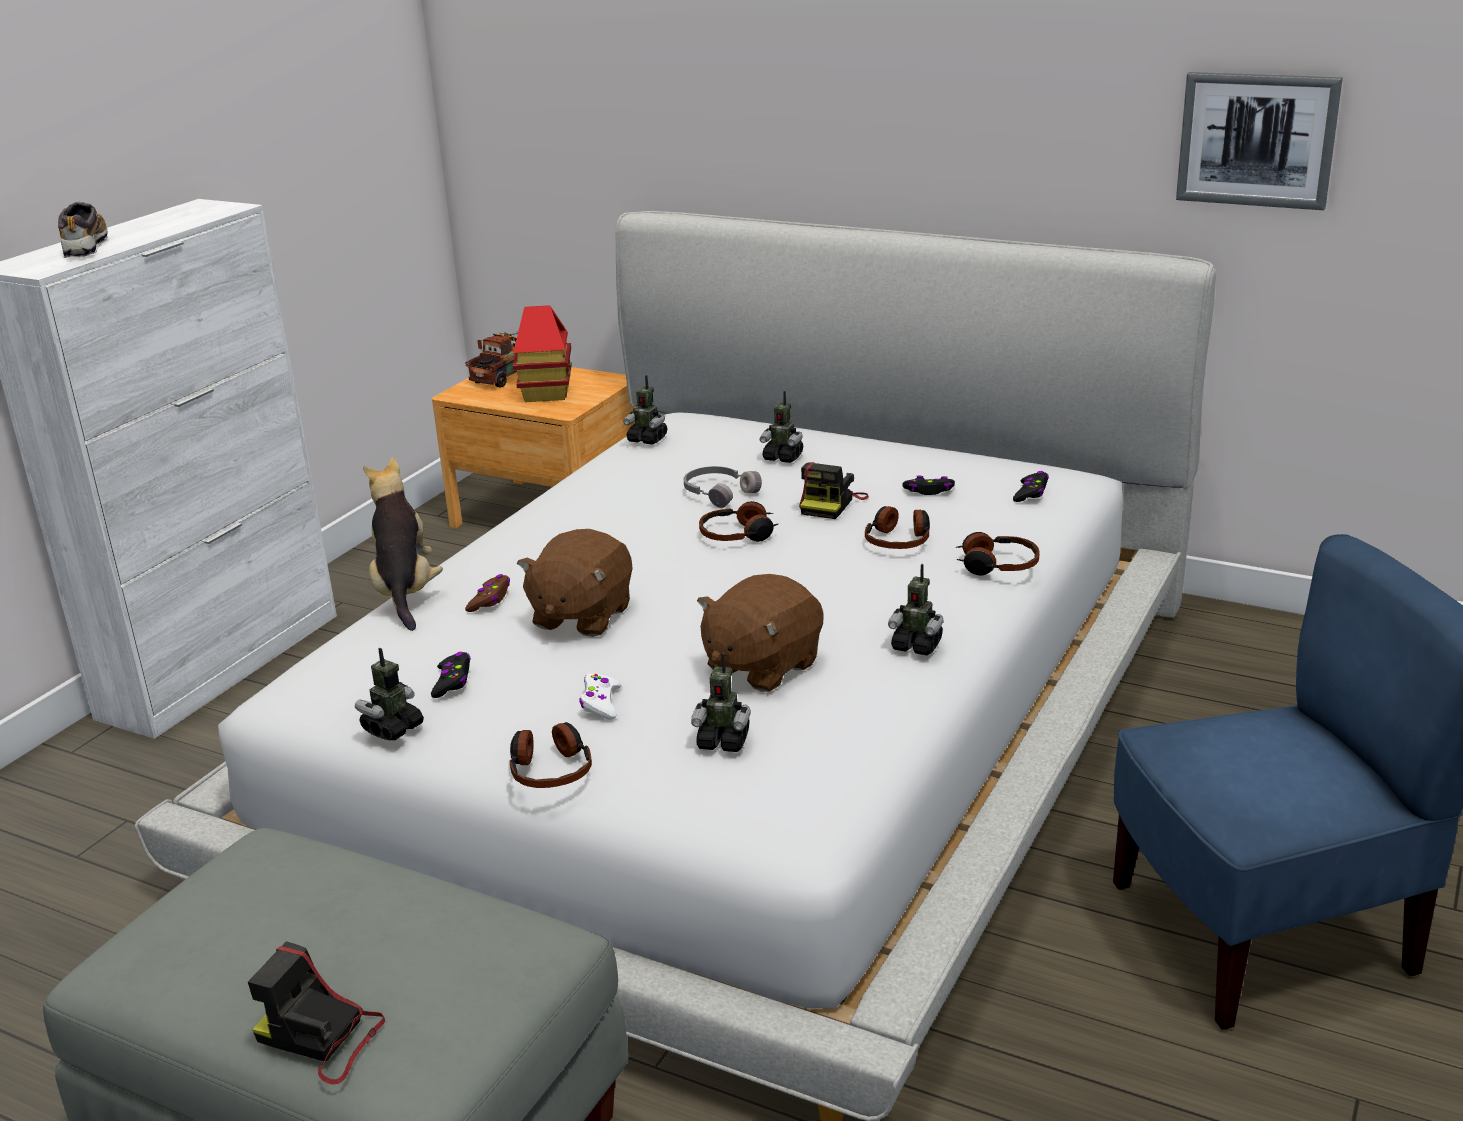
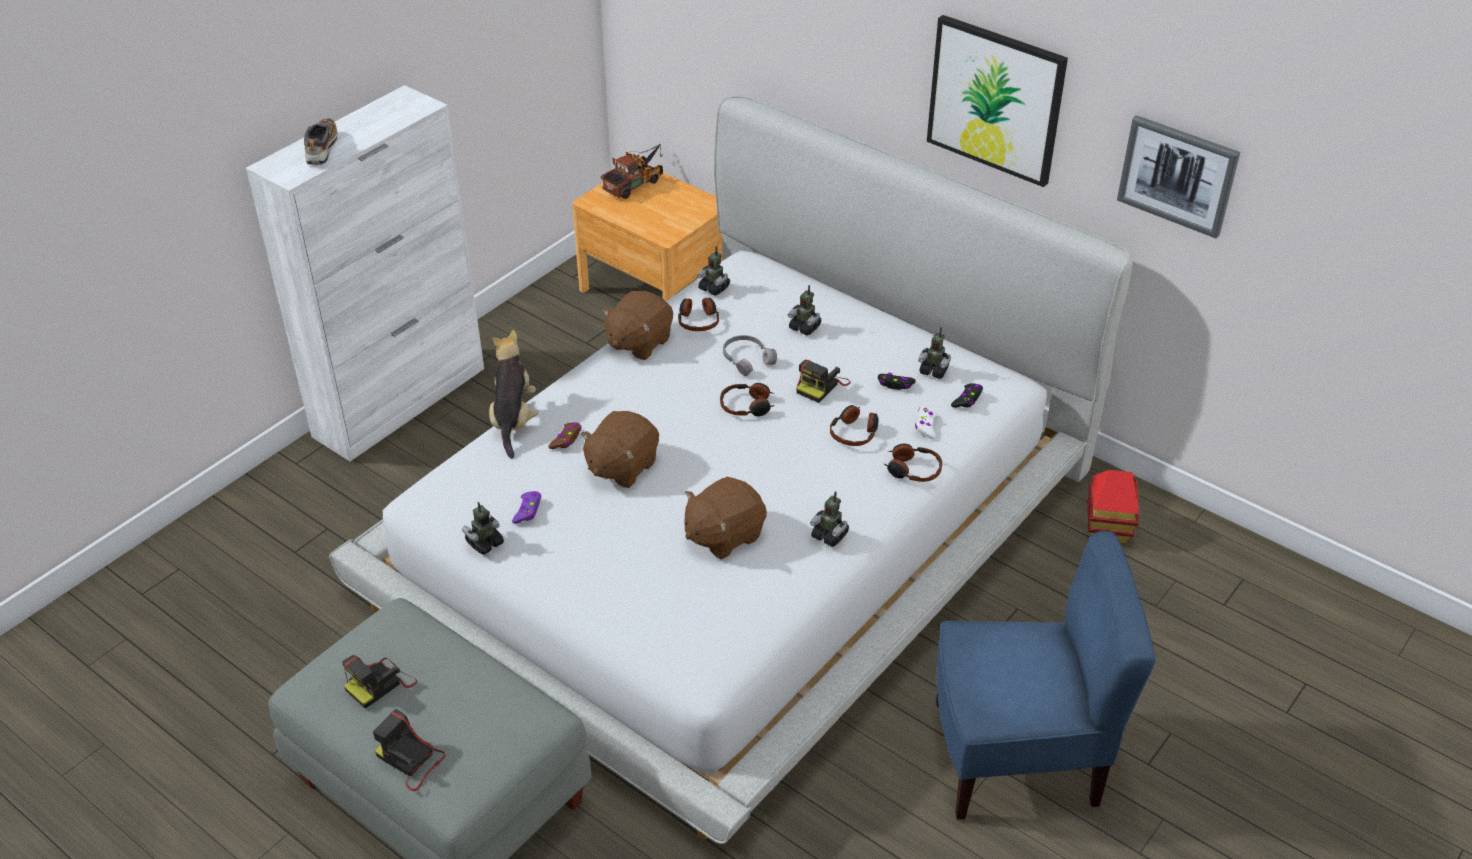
camera: 10 degrees right, 15 degrees up
black game controller [431,652,471,698] -> purple game controller [512,491,541,524]
headphones [509,722,592,788] -> headphones moved to [678,297,719,331]
toy house [512,305,572,402] -> toy house moved to [1087,470,1139,543]
white game controller [579,673,621,720] -> white game controller moved to [915,407,939,439]
toy robot [691,653,751,752] -> toy robot moved to [918,327,951,379]
none -> camera [342,655,417,708]
none -> brown plush toy [602,291,673,360]
none -> picture [927,15,1068,187]

